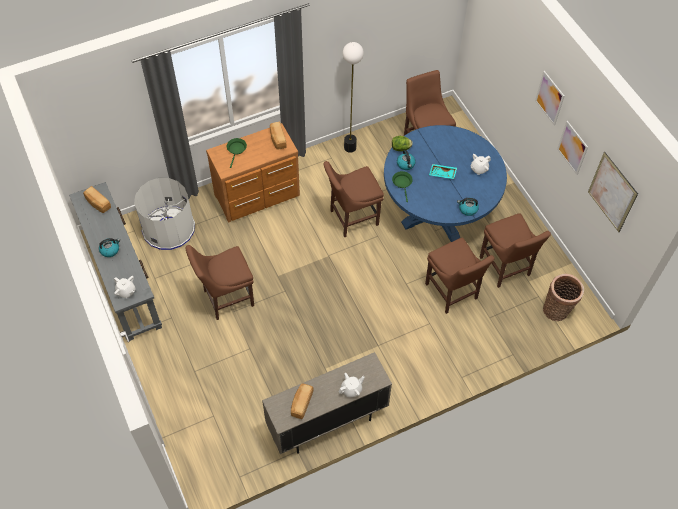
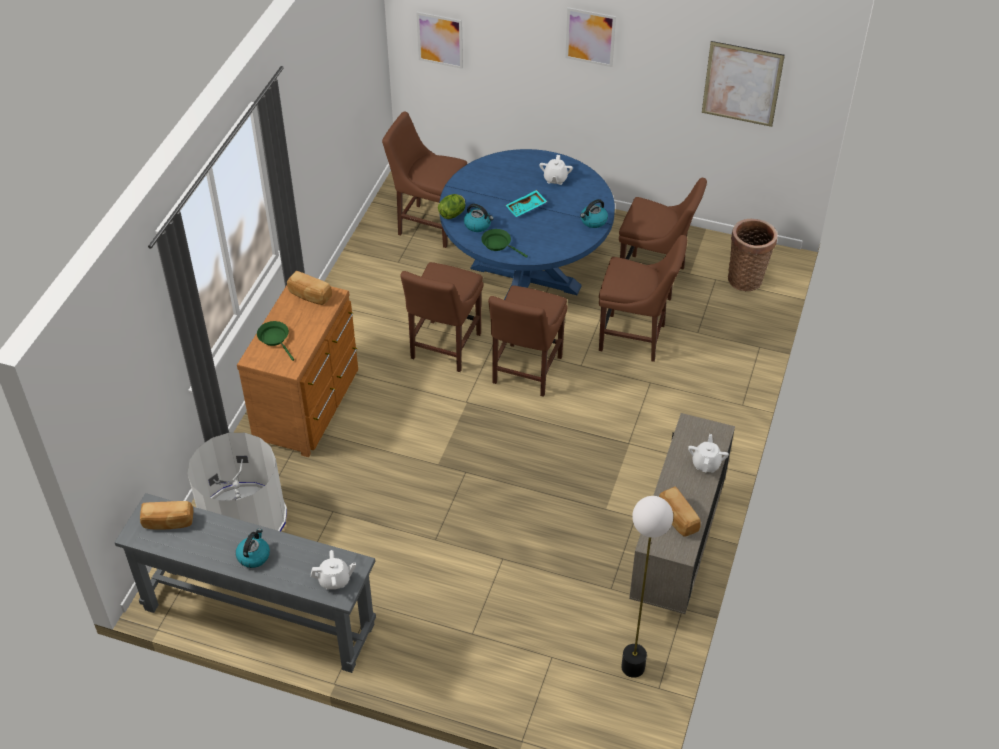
camera: 45 degrees left, 10 degrees down
brown chair [185,245,254,320] -> brown chair moved to [488,285,568,397]
floor lamp [343,42,364,153] -> floor lamp moved to [621,496,673,678]
picture [557,121,588,175] -> picture moved to [416,12,463,69]

